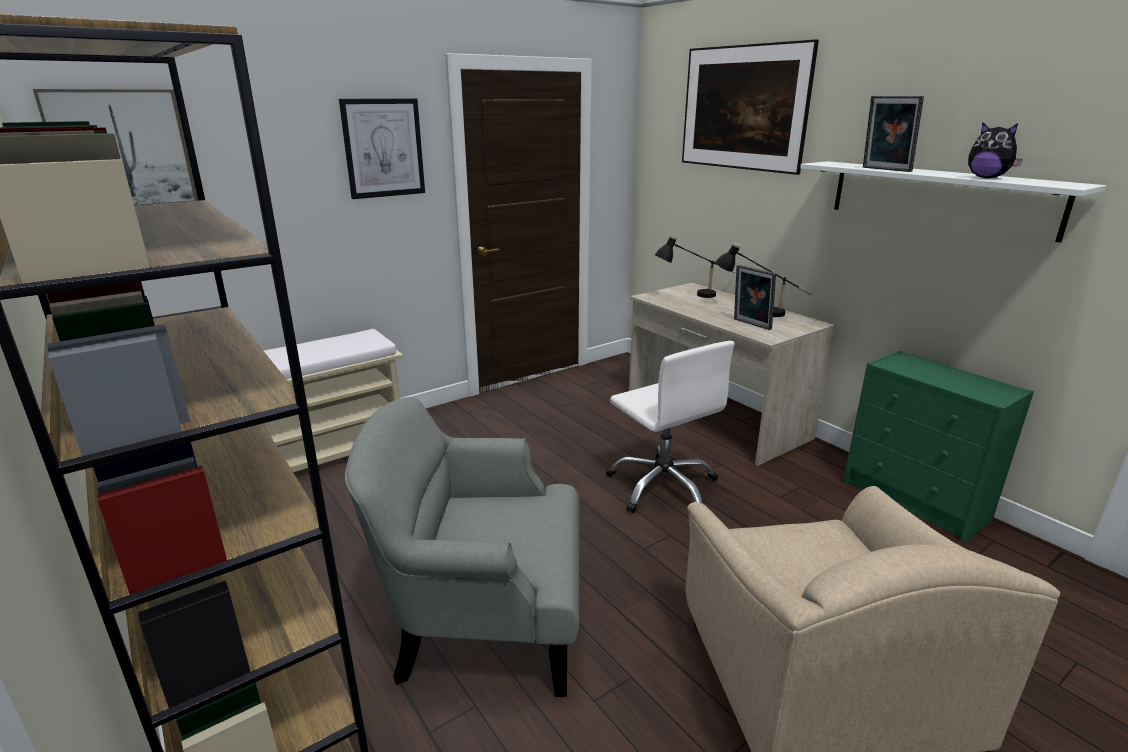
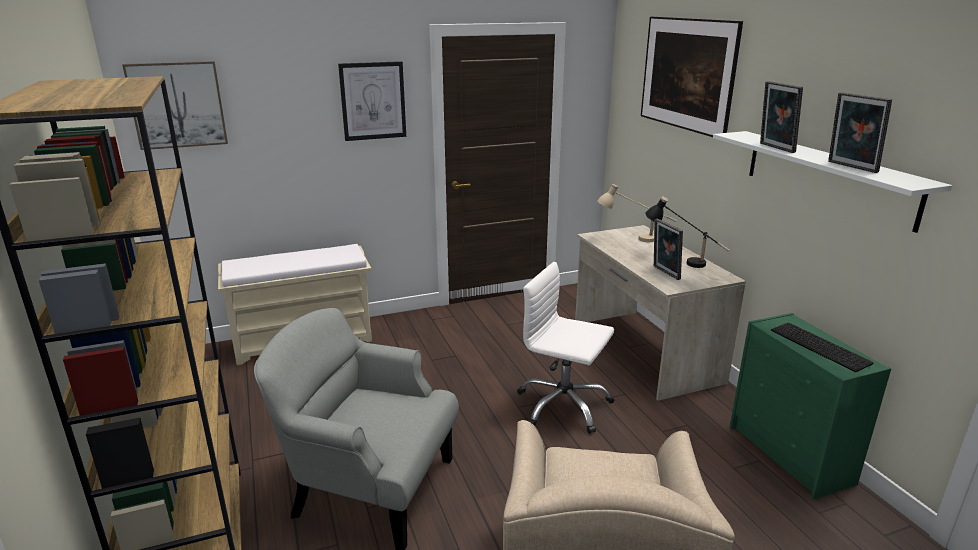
camera: 15 degrees right, 0 degrees up
white office chair [606,341,734,513] -> white office chair turned 135 degrees clockwise [517,262,614,434]
black table lamp [655,235,736,298] -> beige table lamp [597,184,676,242]
plush toy [968,123,1023,179] -> picture frame [828,92,892,173]
none -> keyboard [771,323,874,372]

